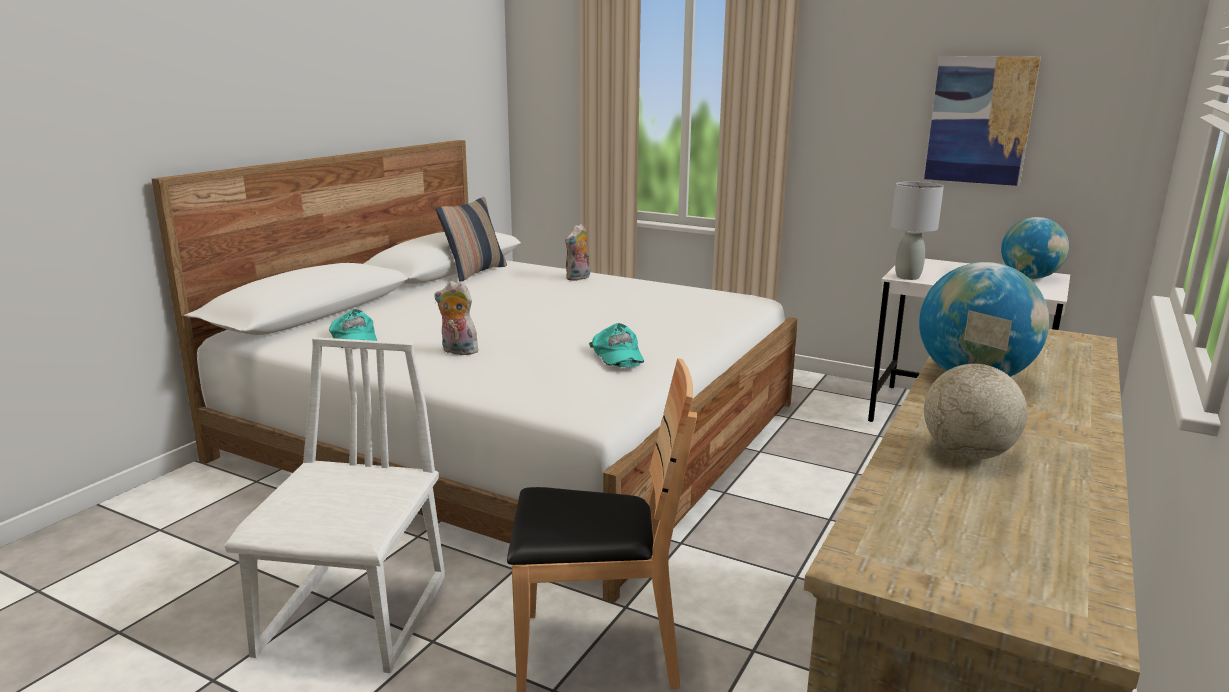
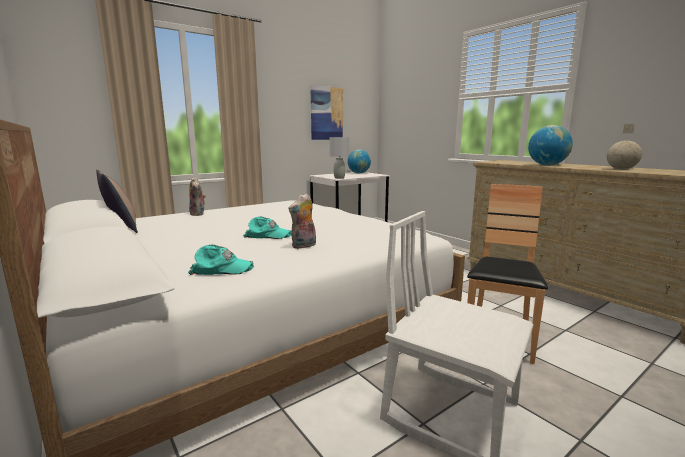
camera: 65 degrees left, 5 degrees down
turquoise cap [589,323,644,367] -> turquoise cap moved to [243,217,292,239]

